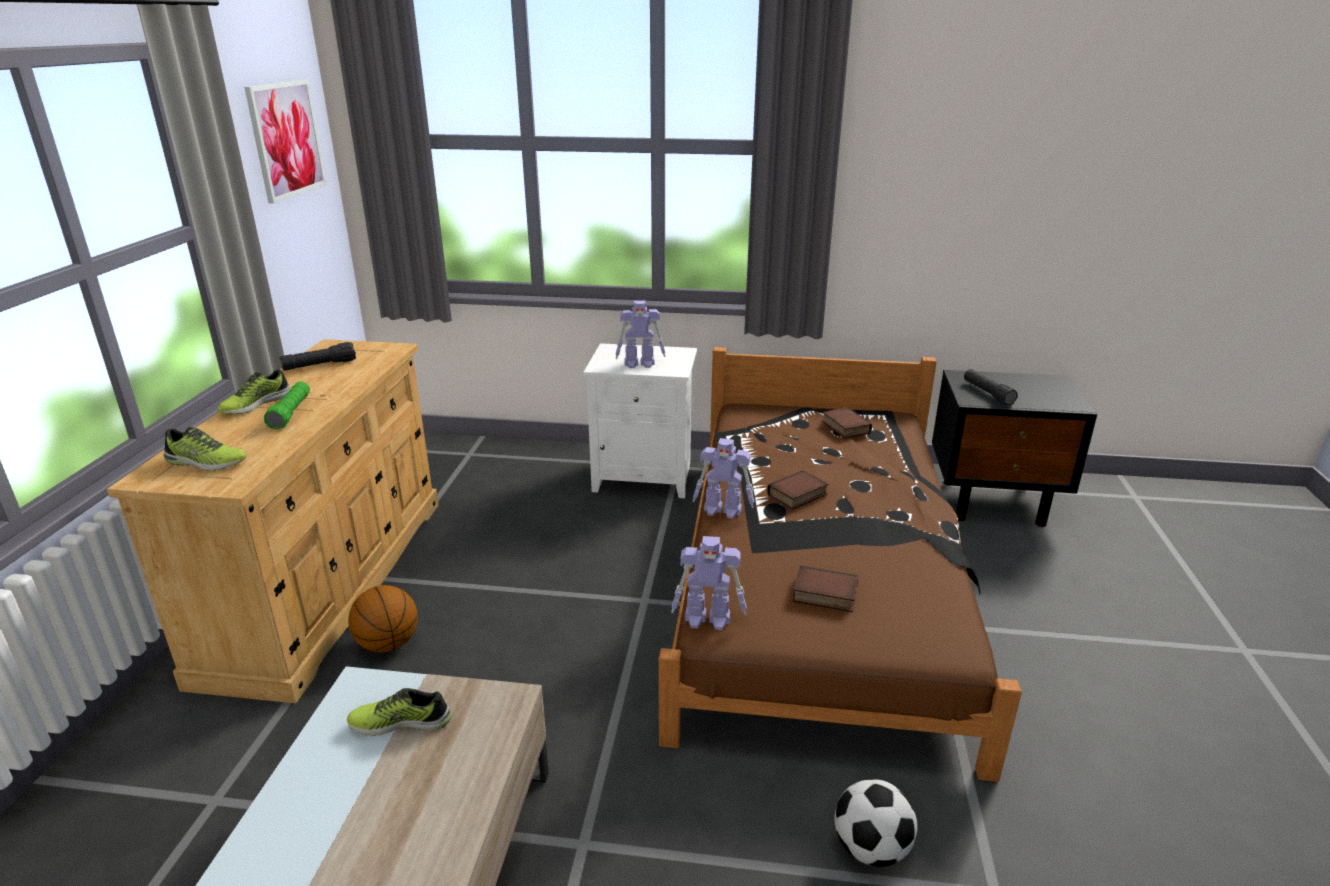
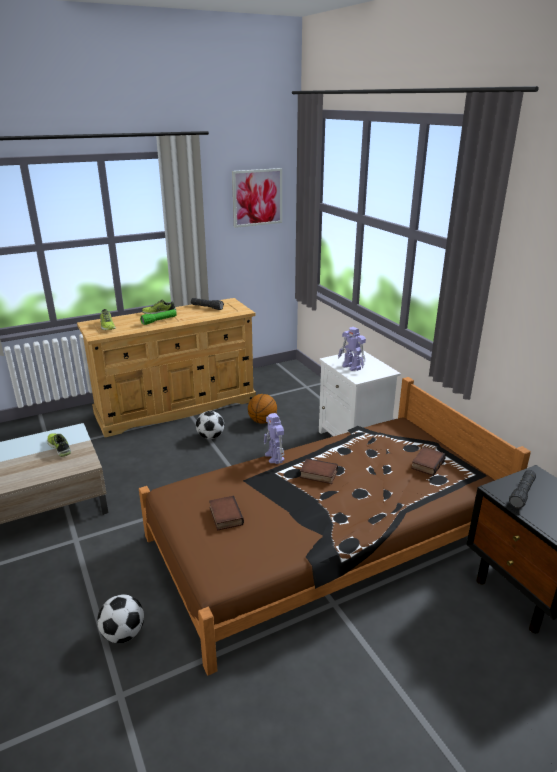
camera: 55 degrees right, 0 degrees up
basketball [348,585,418,653] -> basketball moved to [248,394,277,424]
toy robot [671,536,746,630] -> none
none -> football [196,411,224,439]

